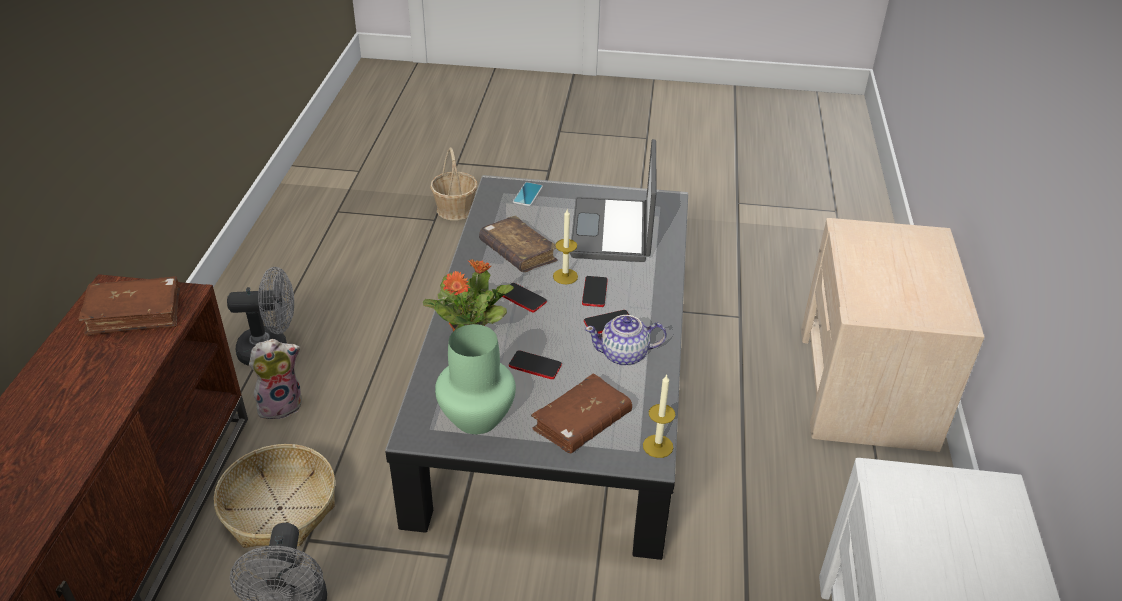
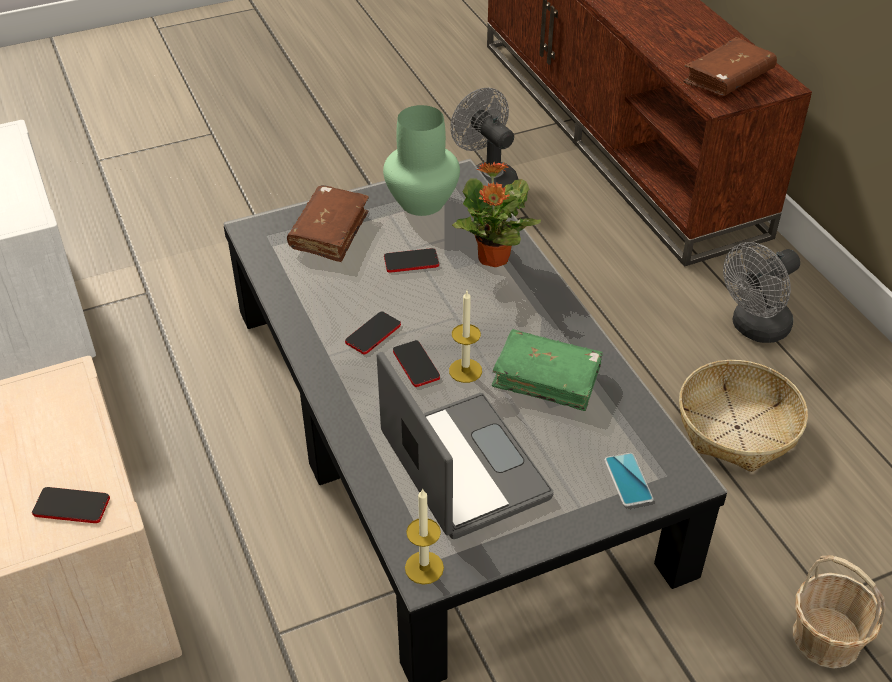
camera: 150 degrees right, 5 degrees up
basket [214,444,335,548] -> basket moved to [679,360,808,472]
plush toy [249,339,302,419] -> none
brown book [479,216,558,272] -> green book [492,329,603,411]
phone [502,283,547,312] -> phone moved to [32,487,110,523]
teapot [585,315,667,366] -> none
candle [643,374,675,458] -> candle moved to [405,488,444,585]

